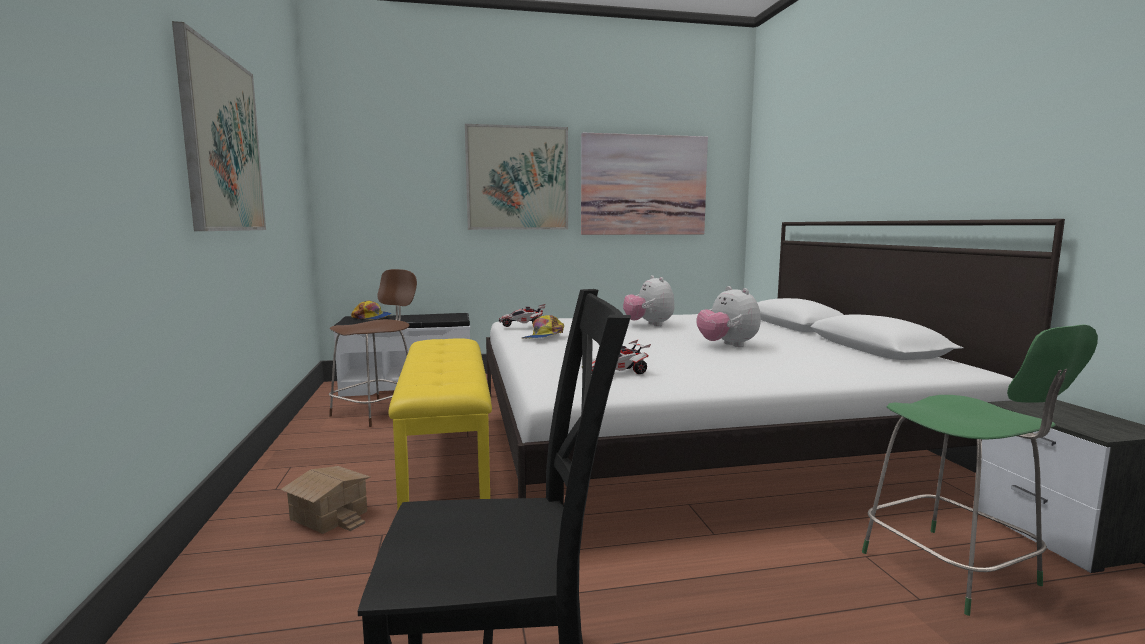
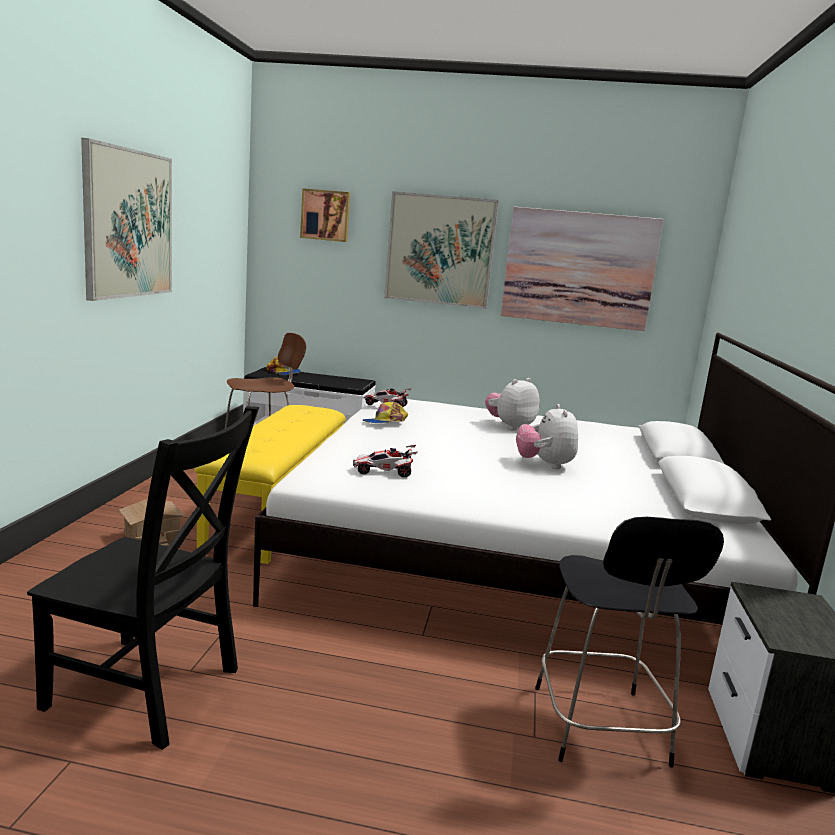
camera: 20 degrees right, 5 degrees up
plush toy [623,275,675,326] -> plush toy turned 45 degrees clockwise [485,378,540,431]
green chair [862,324,1098,616] -> black chair [535,517,724,768]
none -> picture [300,188,350,242]

